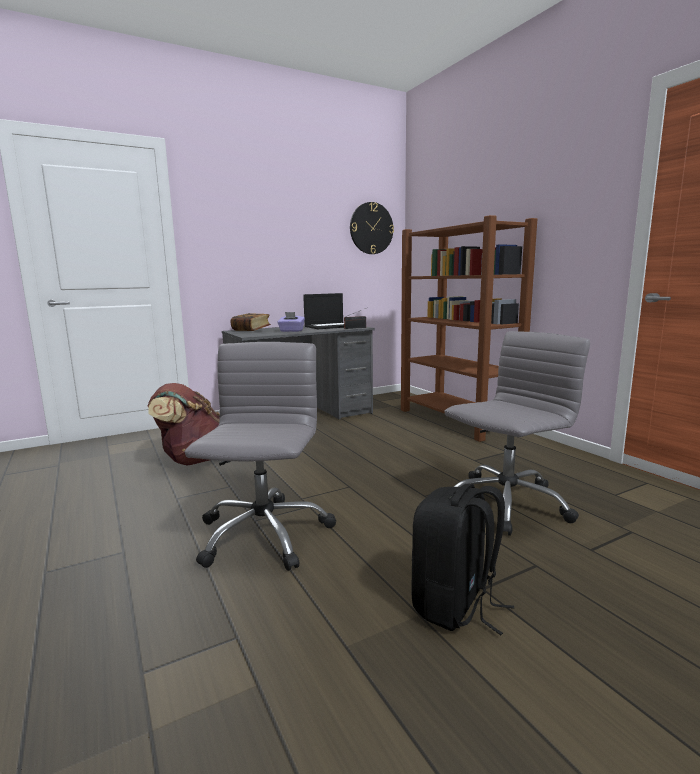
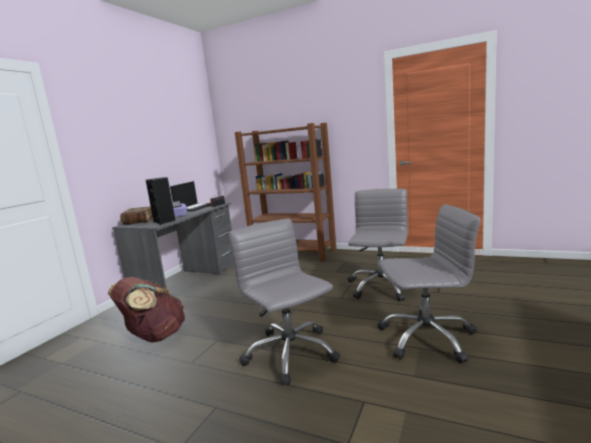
camera: 35 degrees left, 0 degrees up
wall clock [350,202,394,254] -> none
black backpack [411,484,514,635] -> grey office chair [377,204,481,363]
none -> black speaker [146,177,175,225]

